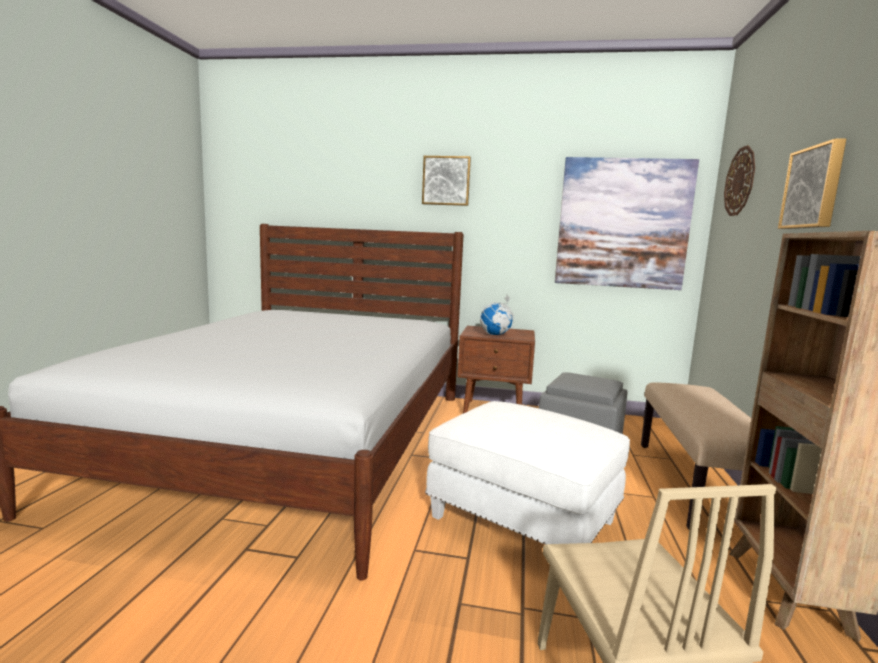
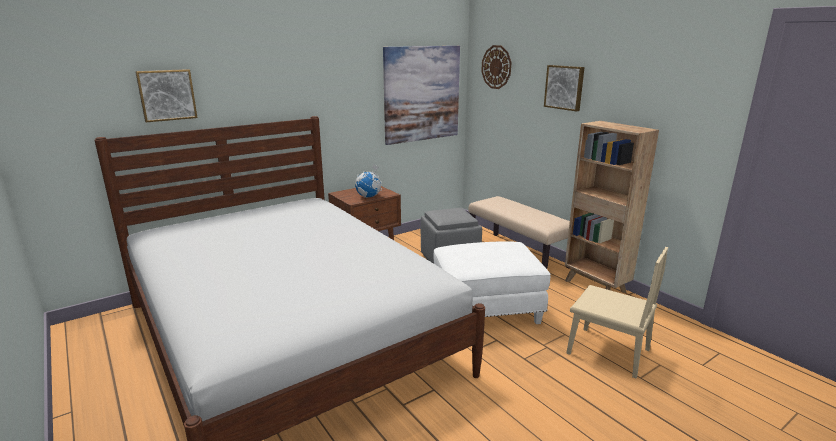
camera: 45 degrees left, 10 degrees up
picture [422,156,471,206] -> picture moved to [135,69,198,122]

